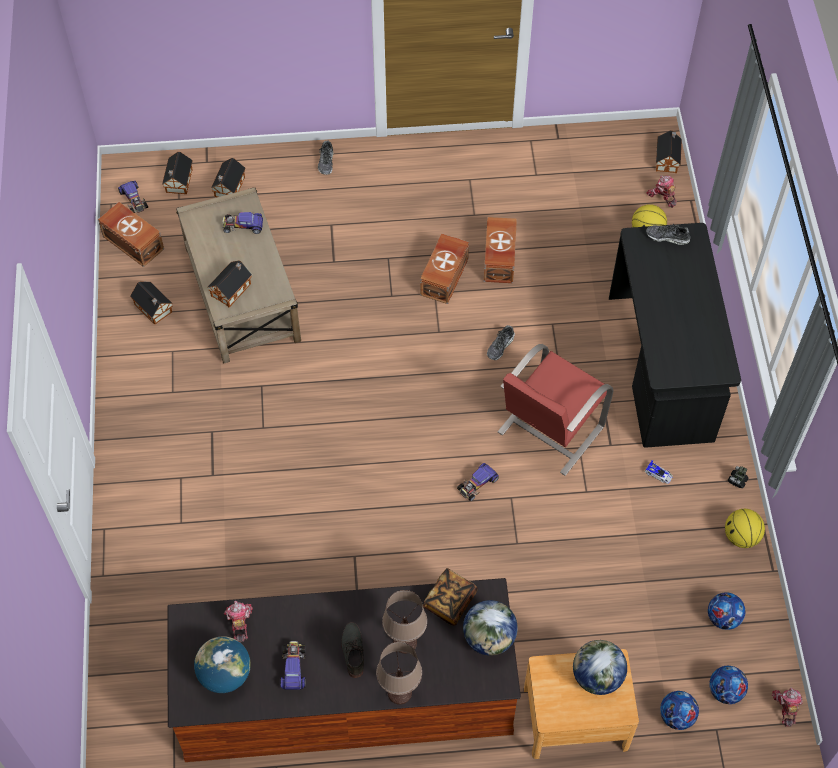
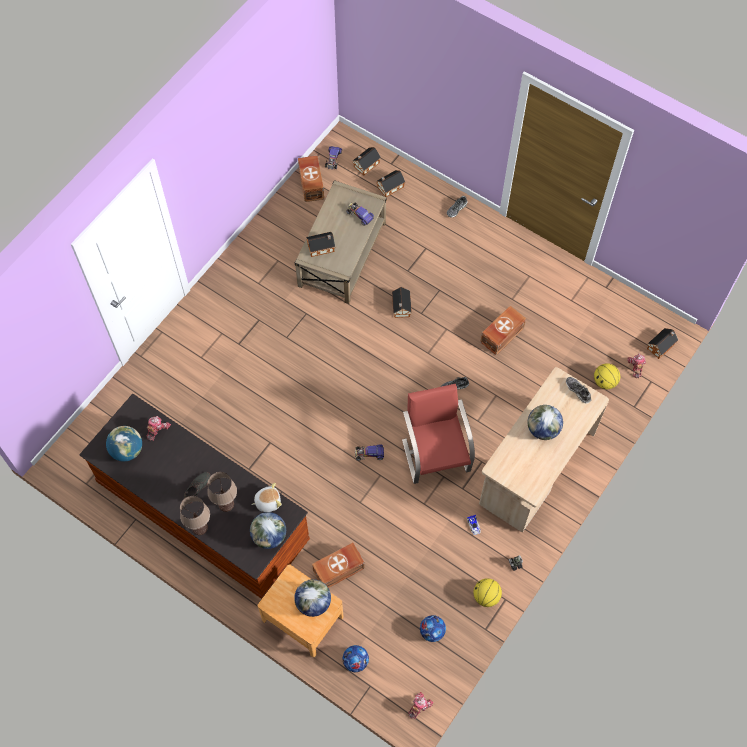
camera: 40 degrees right, 5 degrees up
toy house [130,282,173,324] -> toy house moved to [392,287,412,318]
toy car [280,641,306,690] -> none
brown storage box [420,233,469,304] -> brown storage box moved to [312,543,365,588]
book [423,568,477,626] -> plush toy [251,483,282,512]
red chair [498,344,614,476] -> red chair turned 90 degrees clockwise [402,384,475,484]
black desk [609,223,741,448] -> beige desk [479,367,609,533]
football [709,666,748,704] -> none
none -> globe [528,405,563,440]

